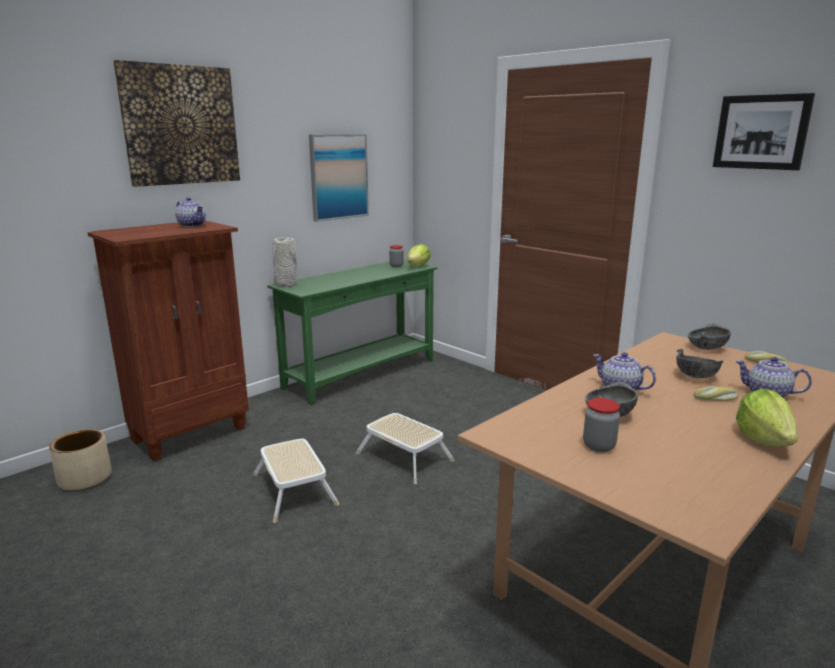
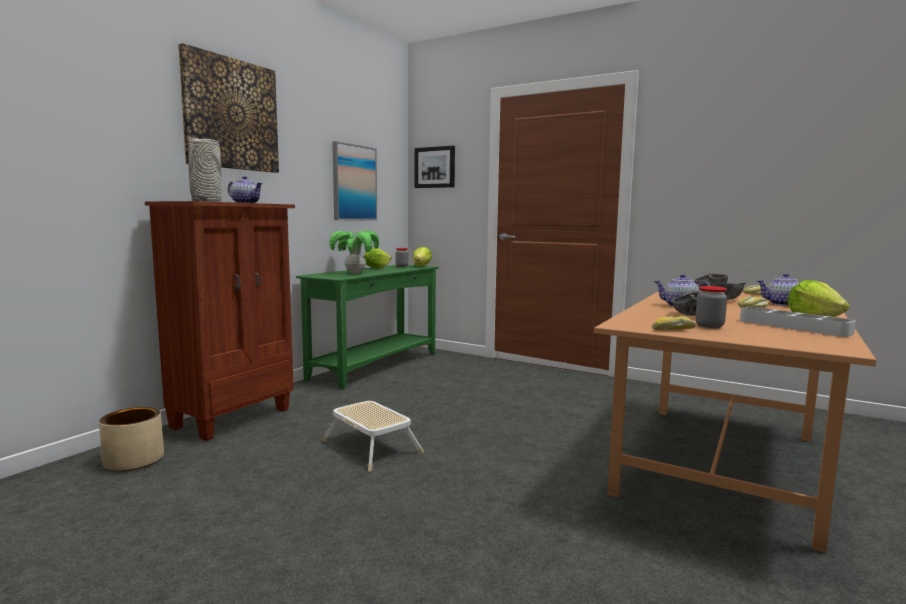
camera: 15 degrees left, 10 degrees down
grey vase [273,237,297,287] -> grey vase moved to [188,138,222,202]
beige step ladder [356,413,455,484] -> none
picture [713,93,815,170] -> picture moved to [415,146,455,188]
none -> potted plant [329,230,379,274]
none -> lettuce [364,248,392,268]
none -> bread [652,316,696,330]
none -> grey tray [740,307,856,337]

